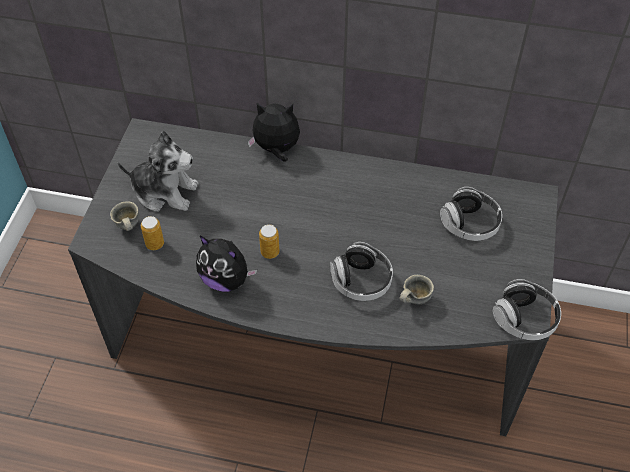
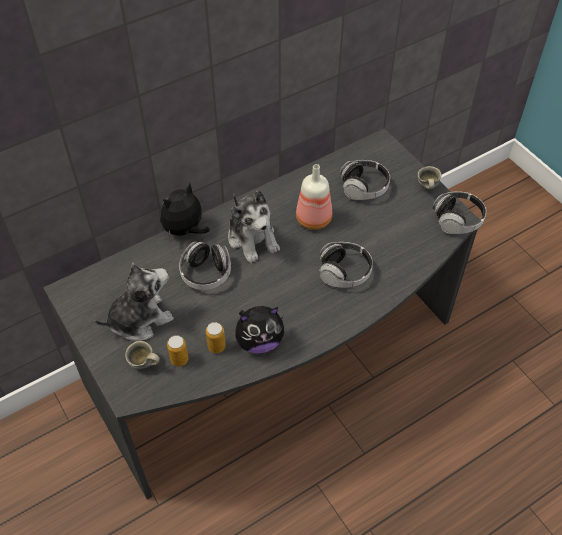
camera: 45 degrees left, 0 degrees up
can [259,224,279,259] -> can moved to [206,322,226,353]
grey mug [399,275,434,305] -> grey mug moved to [418,166,441,190]
none -> headphones [179,241,231,290]
none -> plush toy [228,190,280,263]
none -> bottle [296,164,332,230]

